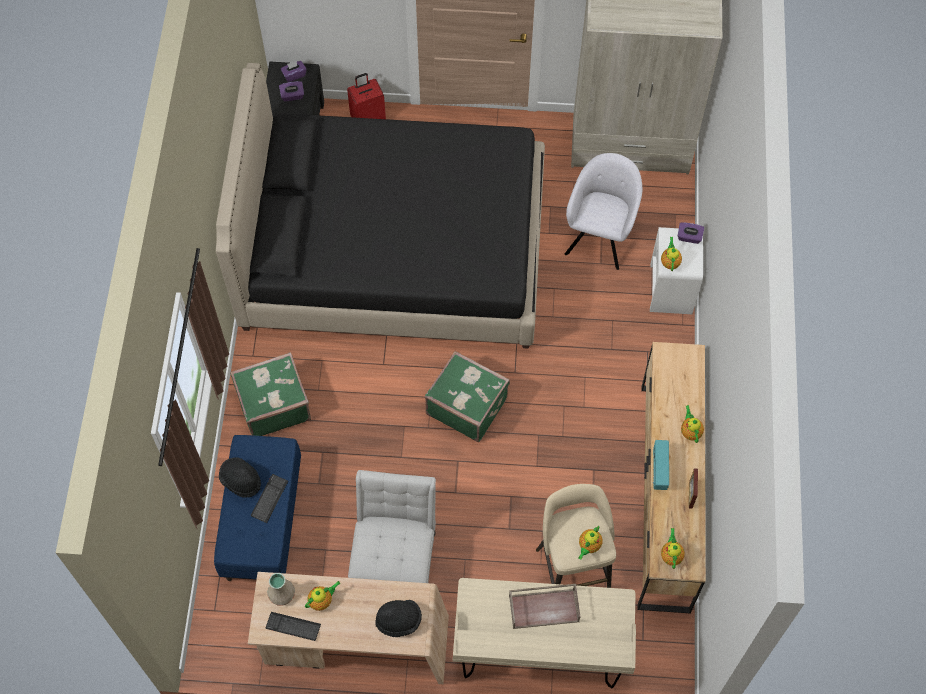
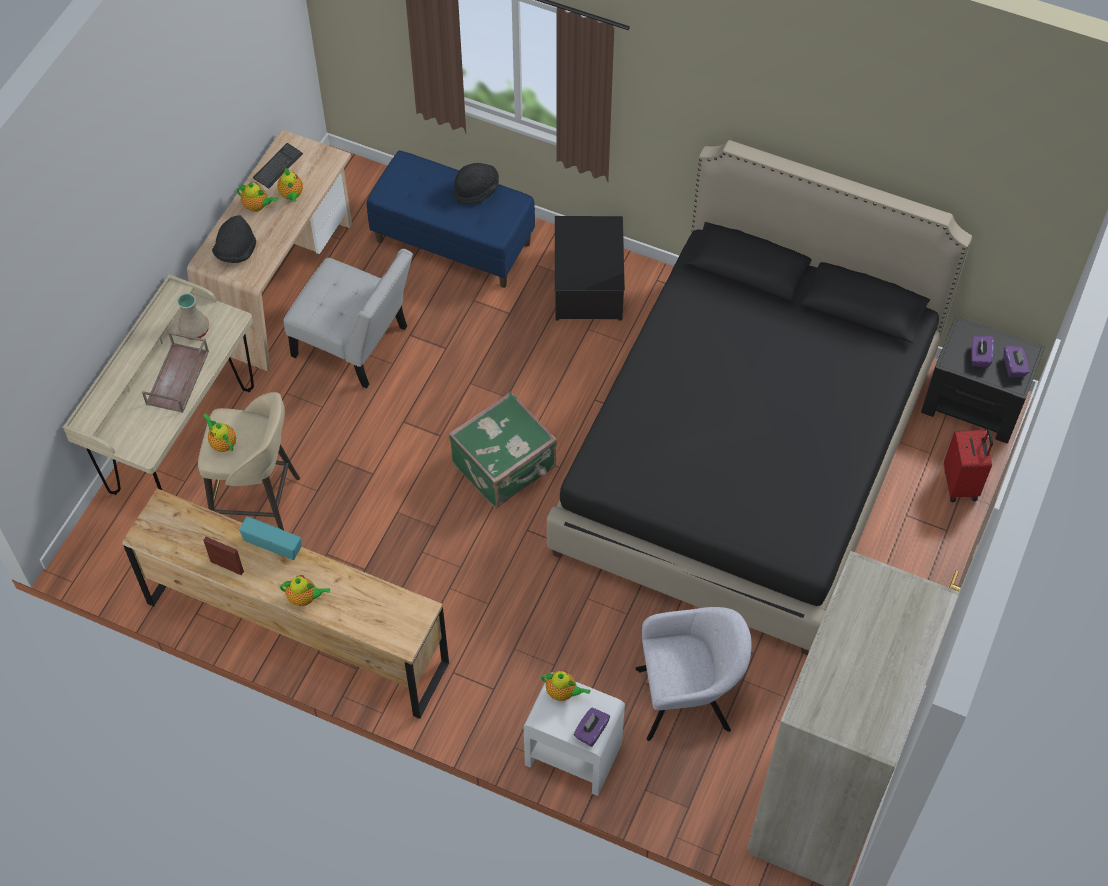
camera: 110 degrees right, 5 degrees down
green suitcase [230,352,311,436] -> storage box [555,216,625,321]
keyboard [251,474,288,523] -> none
beige vase [267,573,295,606] -> beige vase moved to [177,293,209,340]
grey armchair [565,153,642,270] -> grey armchair turned 45 degrees counterclockwise [635,607,751,741]
teapot [661,528,685,569] -> teapot moved to [237,182,278,212]

